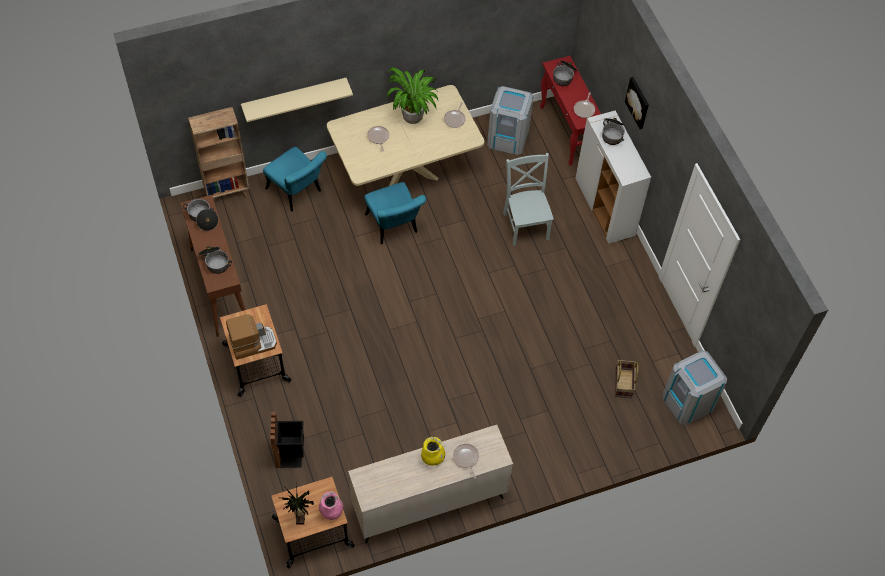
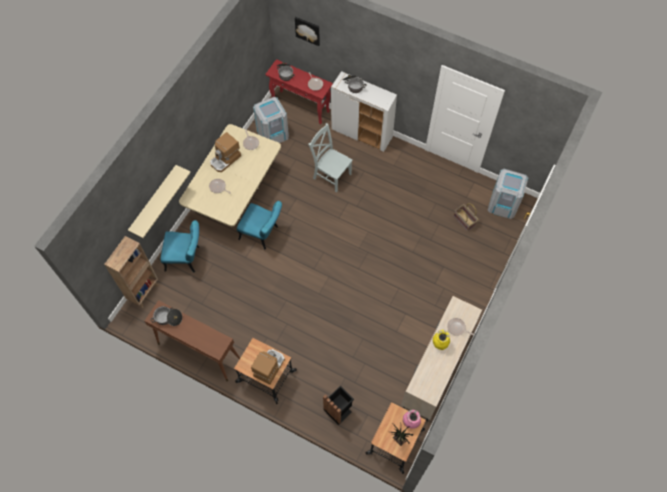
camera: 40 degrees left, 5 degrees up
cooking pot [199,246,232,274] -> none
potted plant [387,67,438,124] -> coffee machine [210,132,241,172]
picture [625,77,649,129] -> picture moved to [295,17,320,46]

